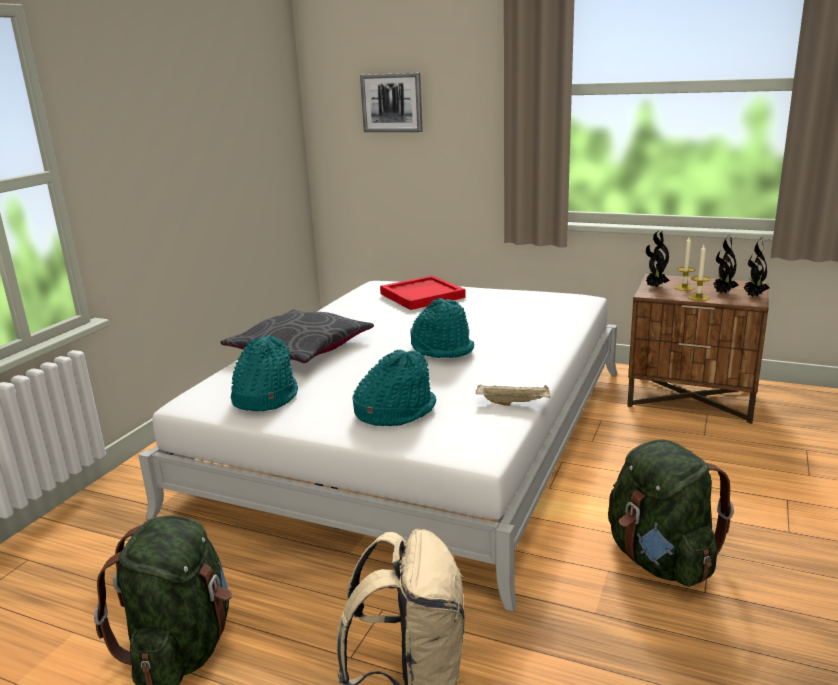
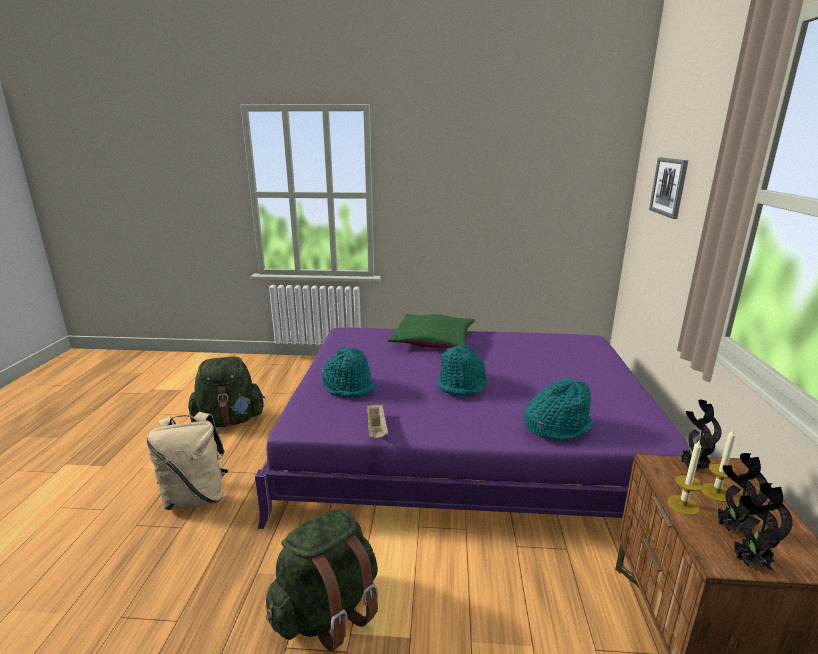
camera: 70 degrees right, 0 degrees up
white bed [138,281,617,612] -> purple bed [255,328,690,529]
grey pillow [220,310,374,363] -> green pillow [388,314,475,348]
turquoise hat [231,335,298,411] -> turquoise hat moved to [524,378,593,440]
red tray [380,275,466,310] -> none

